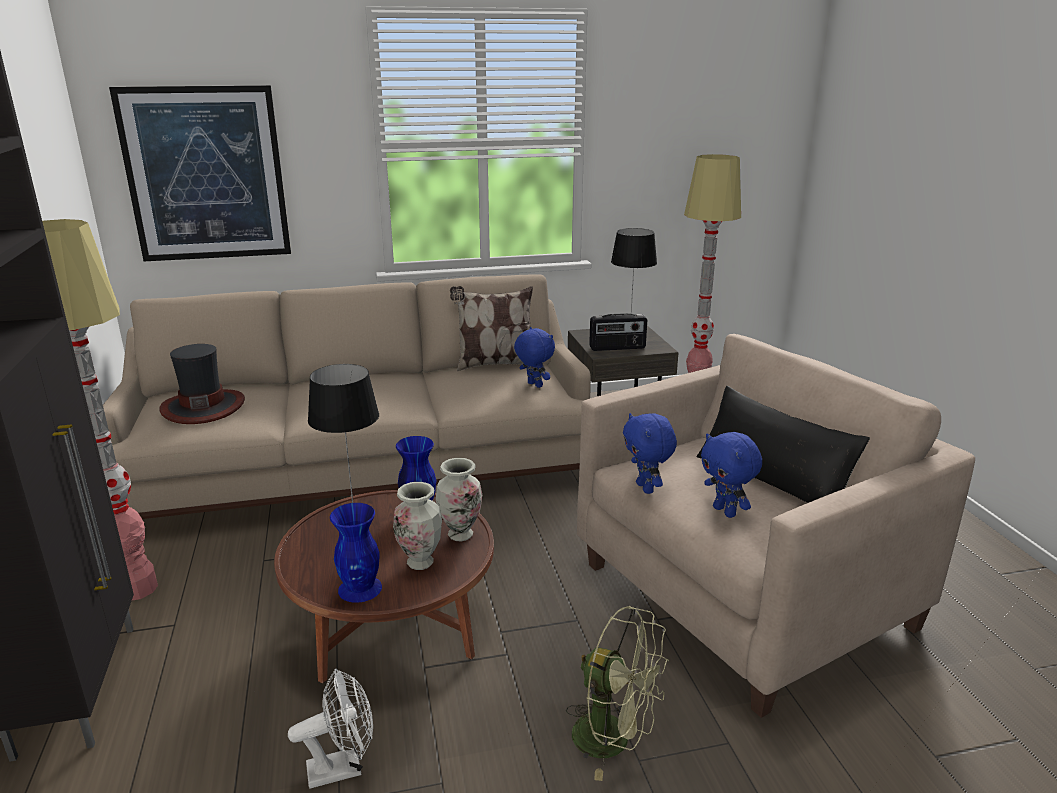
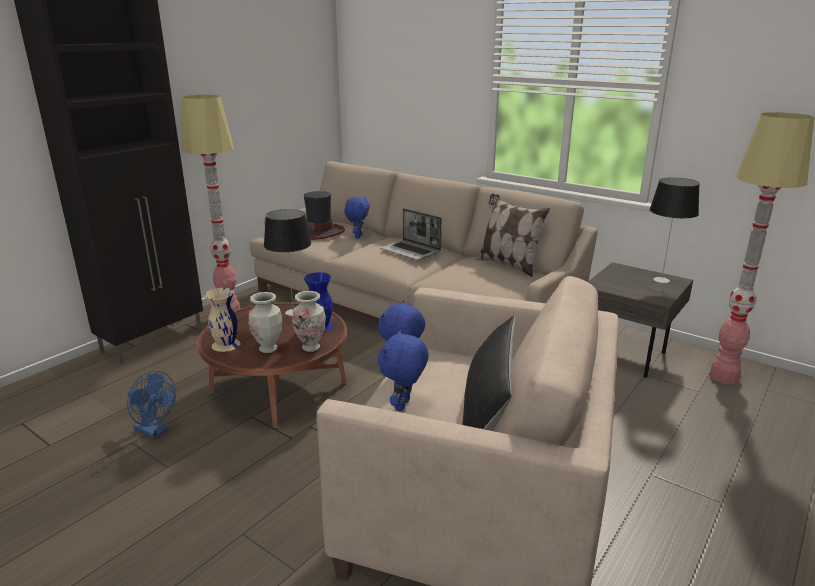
camera: 50 degrees right, 0 degrees up
picture [109,85,291,261] -> none
white fan [288,669,373,788] -> blue fan [127,371,176,439]
blue vase [330,503,382,603] -> beige vase [204,288,241,352]
blue plush toy [514,327,555,388] -> blue plush toy moved to [345,197,370,239]
green fan [566,606,669,781] -> none
radio [589,313,647,351] -> none
none -> laptop [380,208,442,260]

